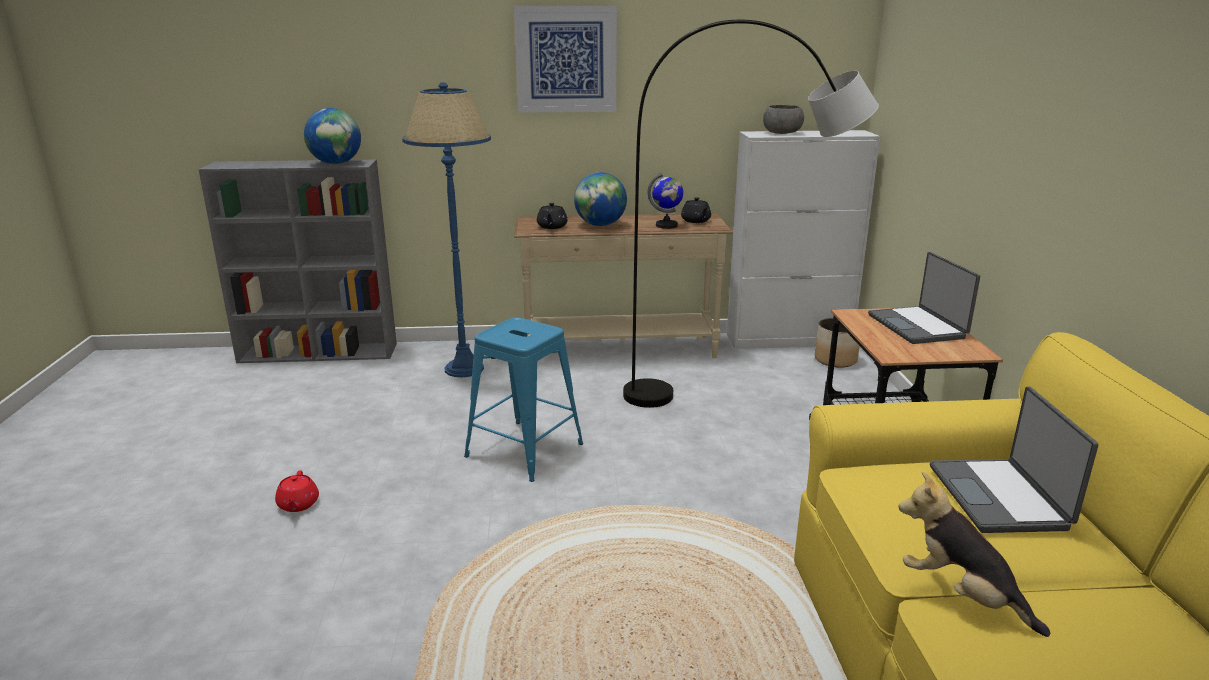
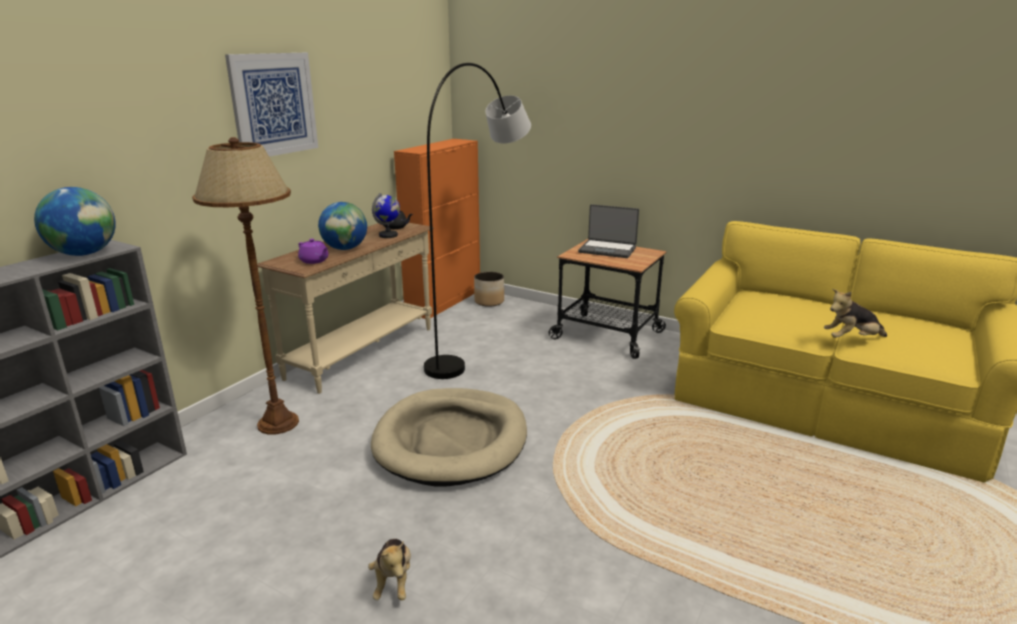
camera: 55 degrees left, 0 degrees up
red teapot [275,470,319,512] -> plush toy [368,539,411,600]
blue floor lamp [402,82,491,377] -> brown floor lamp [192,137,299,435]
blue stool [464,317,583,482] -> beige dog bed [371,388,527,486]
black teapot [537,203,567,229] -> purple teapot [298,239,328,264]
white cabinet [727,130,880,349] -> orange cabinet [394,139,480,319]
grey bowl [763,105,804,134] -> none
laptop [930,387,1098,533] -> none

